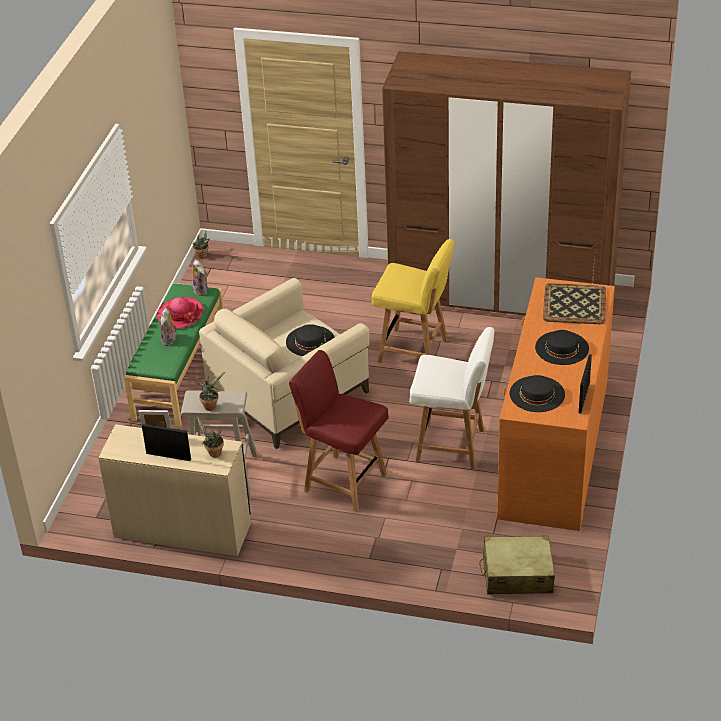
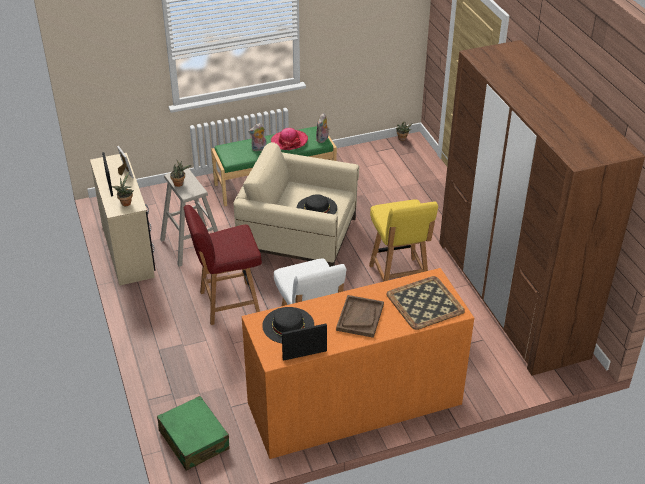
camera: 55 degrees right, 0 degrees up
red chair [289,350,389,512] -> red chair turned 105 degrees counterclockwise [184,205,262,325]
beige suitcase [479,536,555,595] -> green suitcase [157,396,230,471]
black hat [535,330,589,365] -> brown tray [336,295,384,338]

